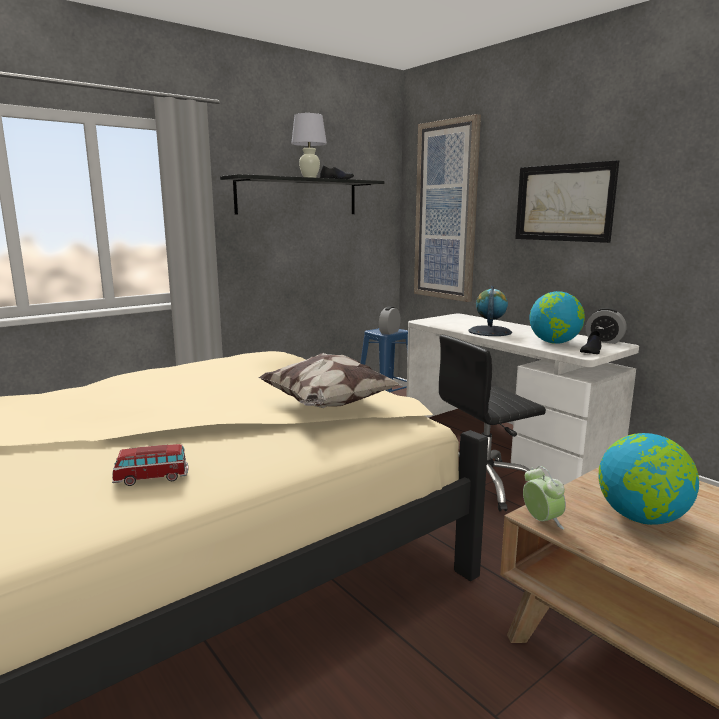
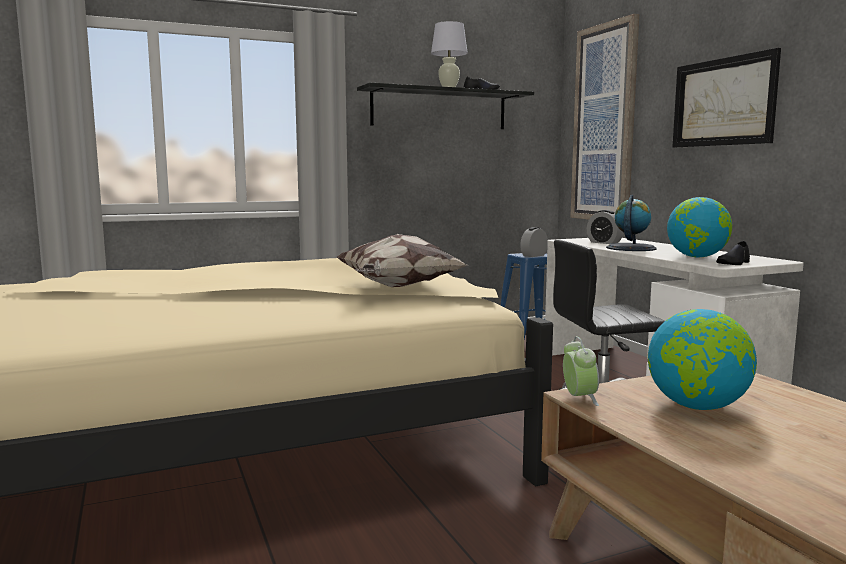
camera: 15 degrees right, 5 degrees down
toy car [112,444,189,486] -> none
alarm clock [585,308,627,344] -> alarm clock moved to [587,210,624,244]

